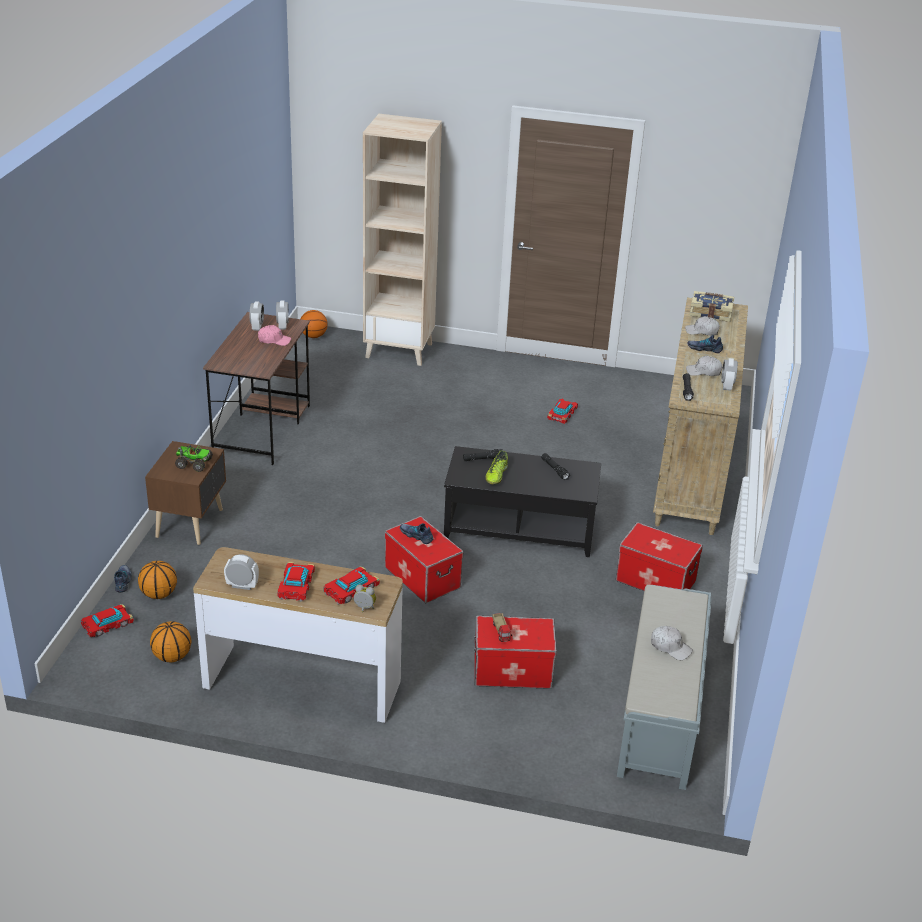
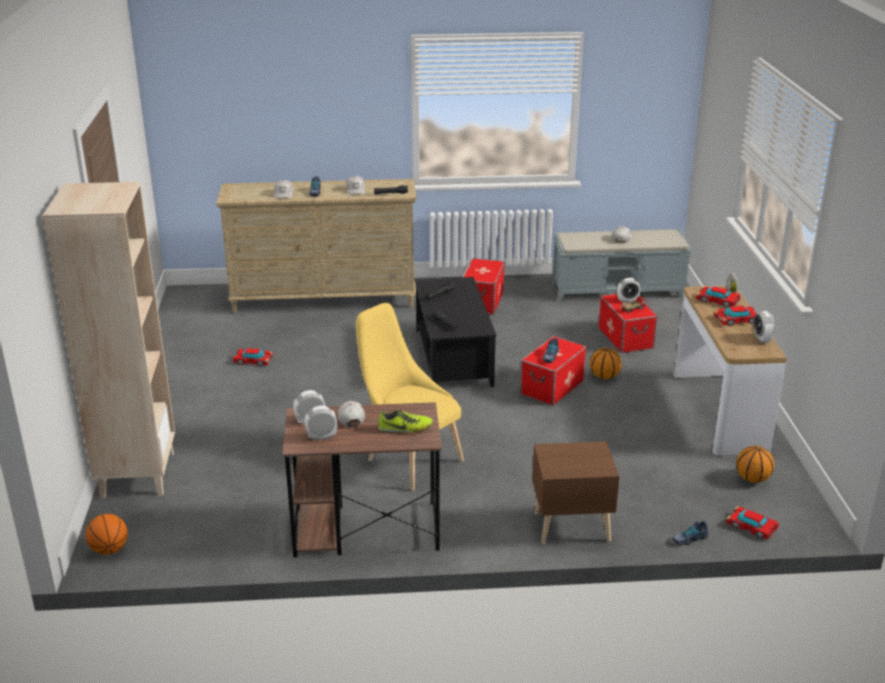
camera: 105 degrees left, 5 degrees down
basketball [138,561,177,599] -> basketball moved to [590,348,621,379]
toy truck [175,445,213,472] -> none
pink cap [258,325,291,346] -> white cap [337,401,365,427]
shoe [486,450,508,485] -> shoe moved to [378,410,433,433]
book [689,291,734,322] -> none
alarm clock [721,358,738,391] -> alarm clock moved to [617,278,641,303]
none -> yellow chair [356,303,464,490]

